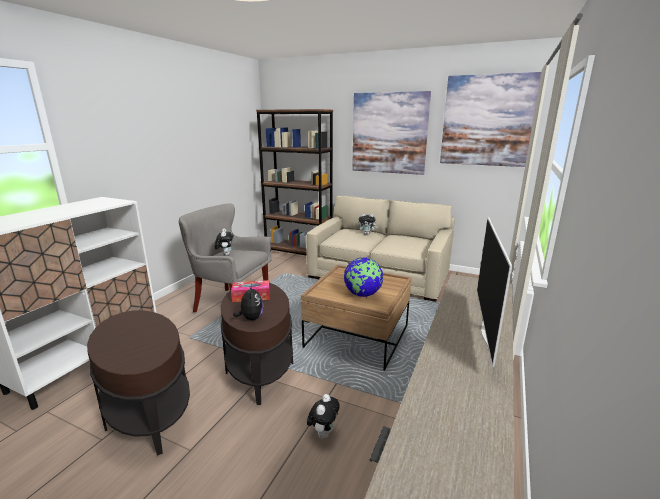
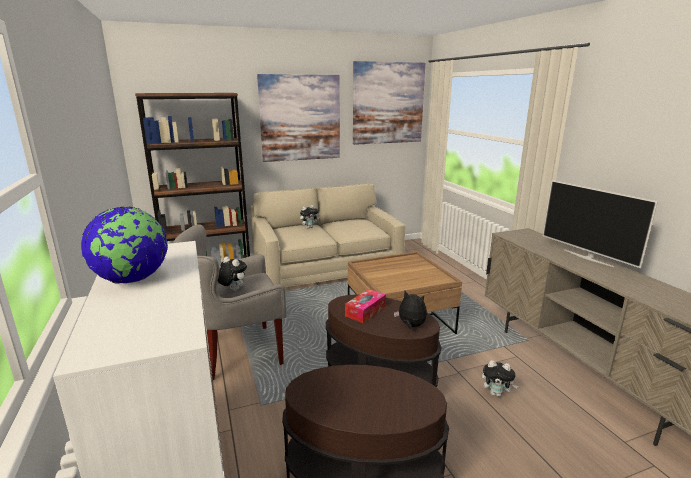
camera: 45 degrees left, 0 degrees up
plush toy [307,394,340,438] -> plush toy turned 135 degrees clockwise [482,360,518,397]
globe [344,257,383,297] -> globe moved to [81,207,168,284]

